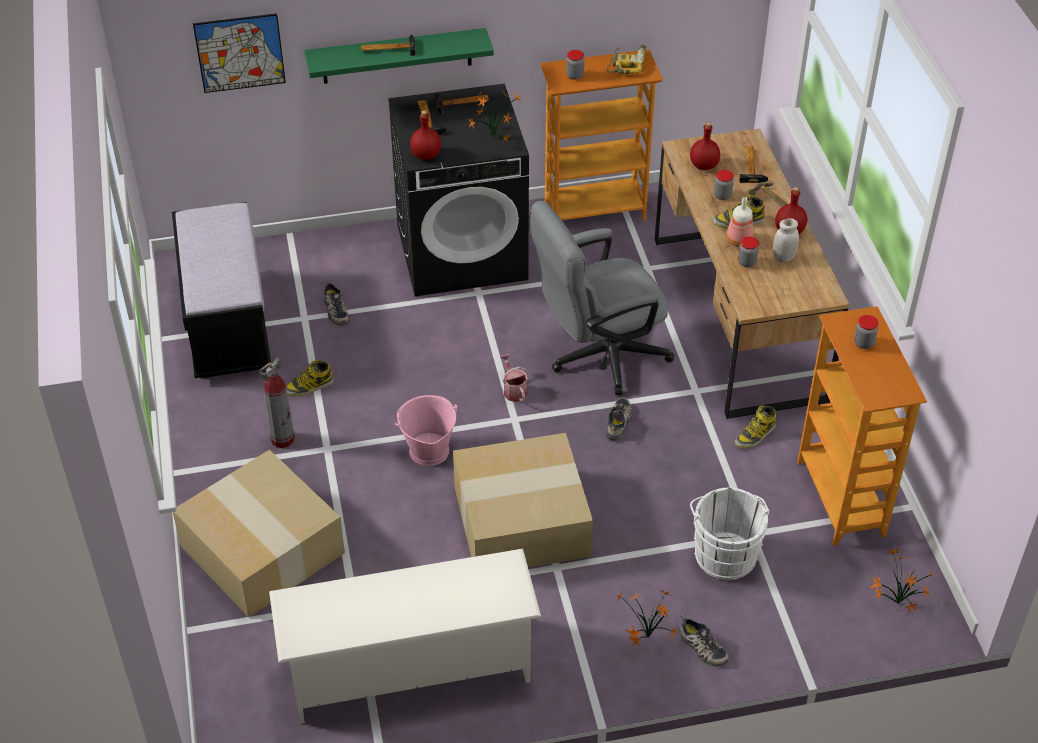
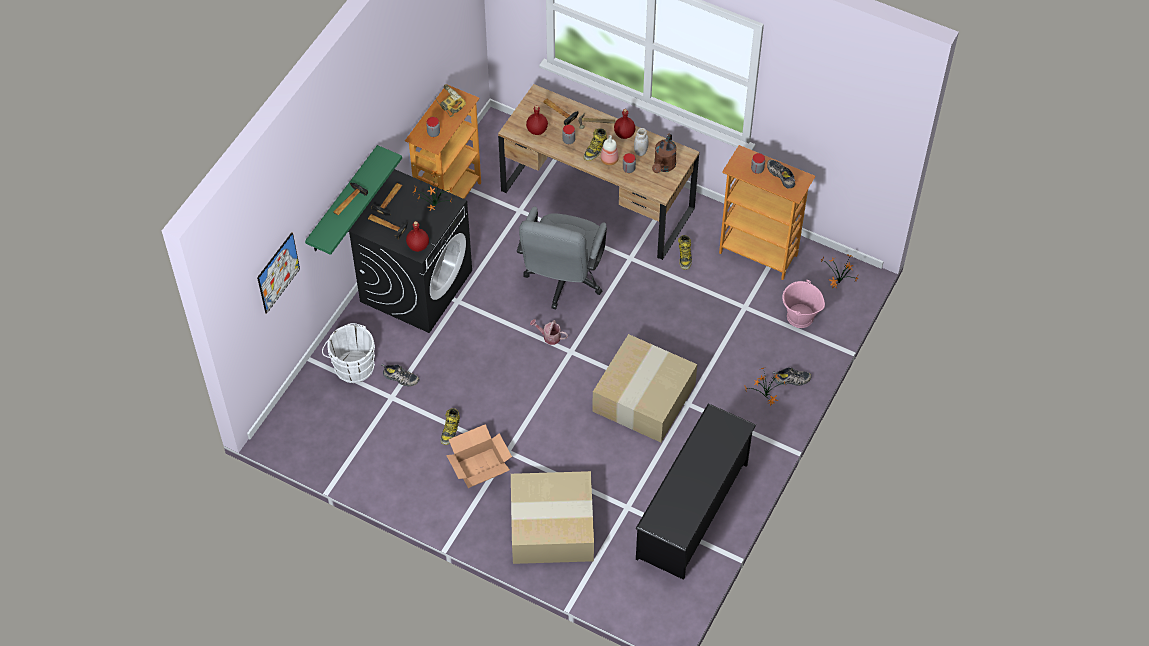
camera: 50 degrees left, 10 degrees up
black bench [172,202,271,378] -> none
fire extinguisher [259,358,295,448] -> cardboard box [446,424,512,488]
white shoe rack [269,549,541,724] -> black shoe rack [635,403,756,580]
pink bucket [395,395,458,466] -> pink bucket moved to [782,280,825,328]
shoe [606,397,632,440] -> shoe moved to [767,160,795,188]
white bucket [690,488,769,580] -> white bucket moved to [322,323,375,383]
none -> brown watering can [652,134,677,173]

